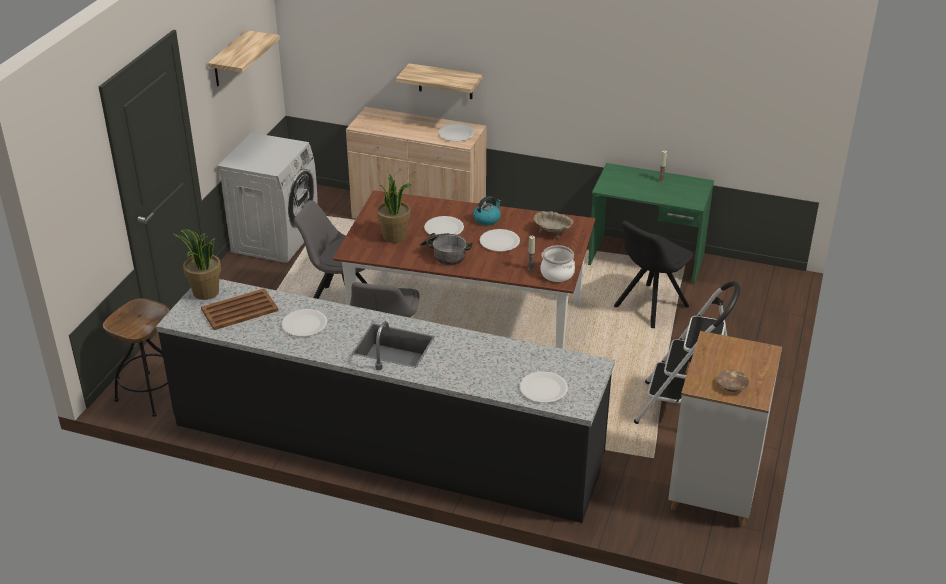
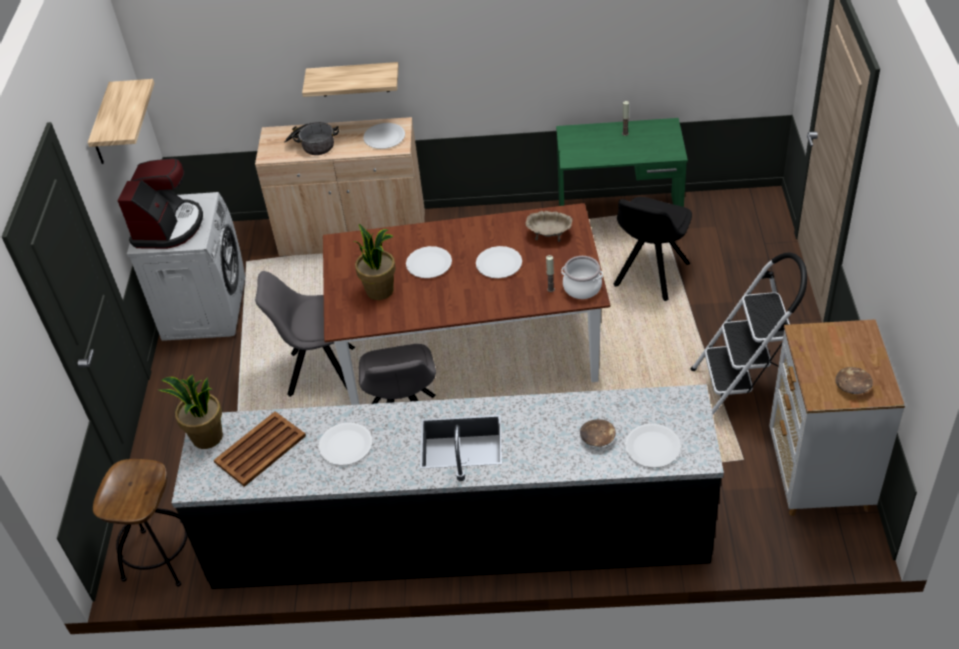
camera: 15 degrees left, 10 degrees up
cooking pot [419,233,473,265] -> cooking pot moved to [284,122,339,155]
kettle [473,196,501,226] -> none
none -> coffee machine [118,158,203,249]
none -> brown bowl [580,419,616,447]

